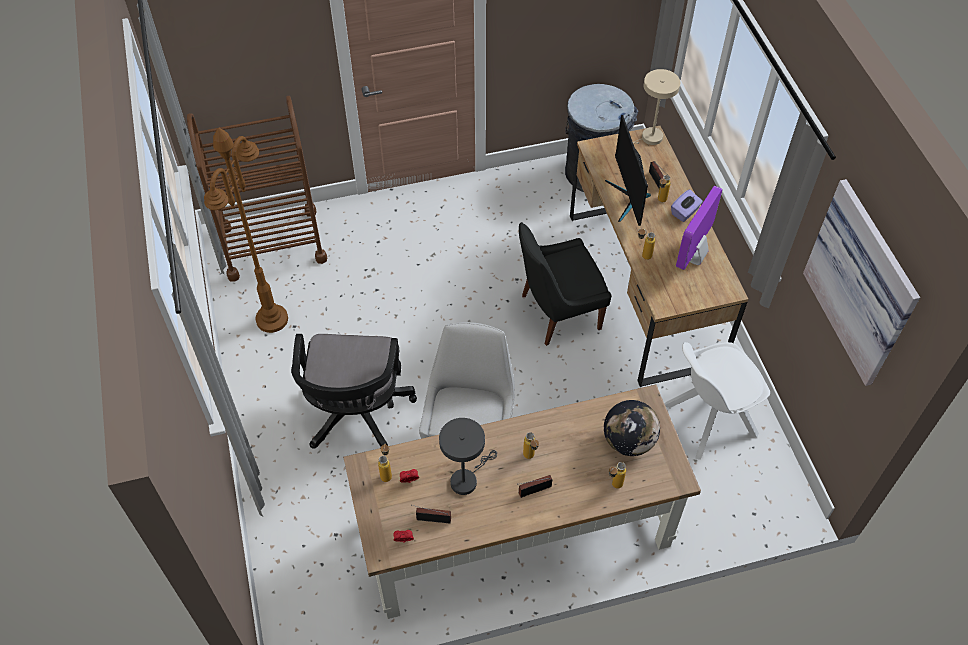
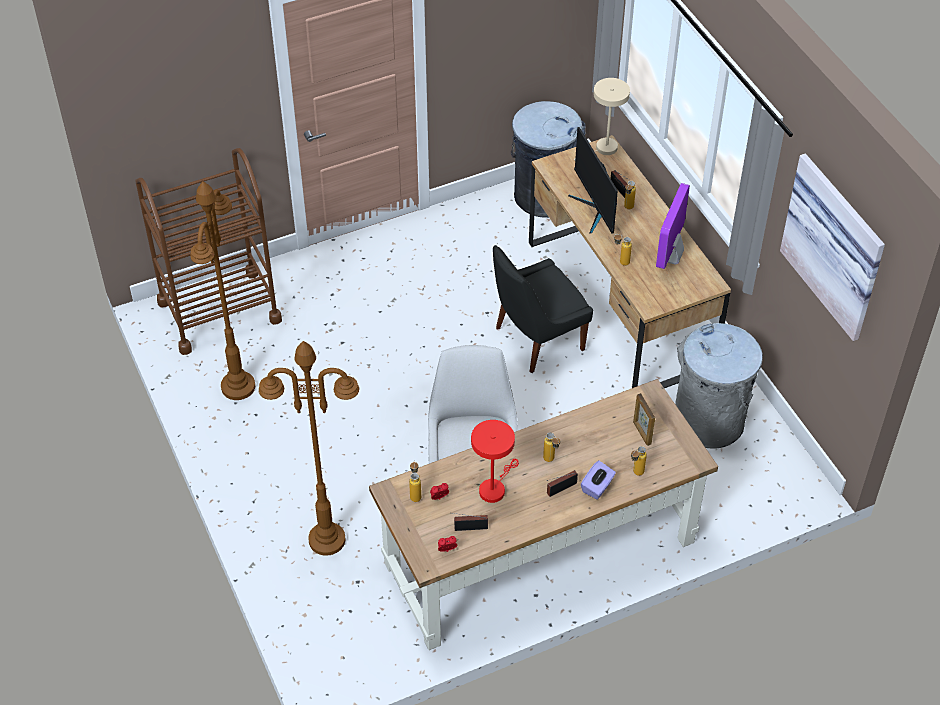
camera: 10 degrees left, 5 degrees down
black office chair [291,334,417,449] -> none
grey table lamp [439,418,497,495] -> red table lamp [471,420,519,503]
globe [604,400,660,456] -> picture frame [633,393,655,446]
white chair [665,342,770,460] -> grey trash can [675,323,763,449]
purple tissue box [671,190,703,222] -> purple tissue box moved to [581,461,616,499]
none -> brown floor lamp [259,341,359,556]

